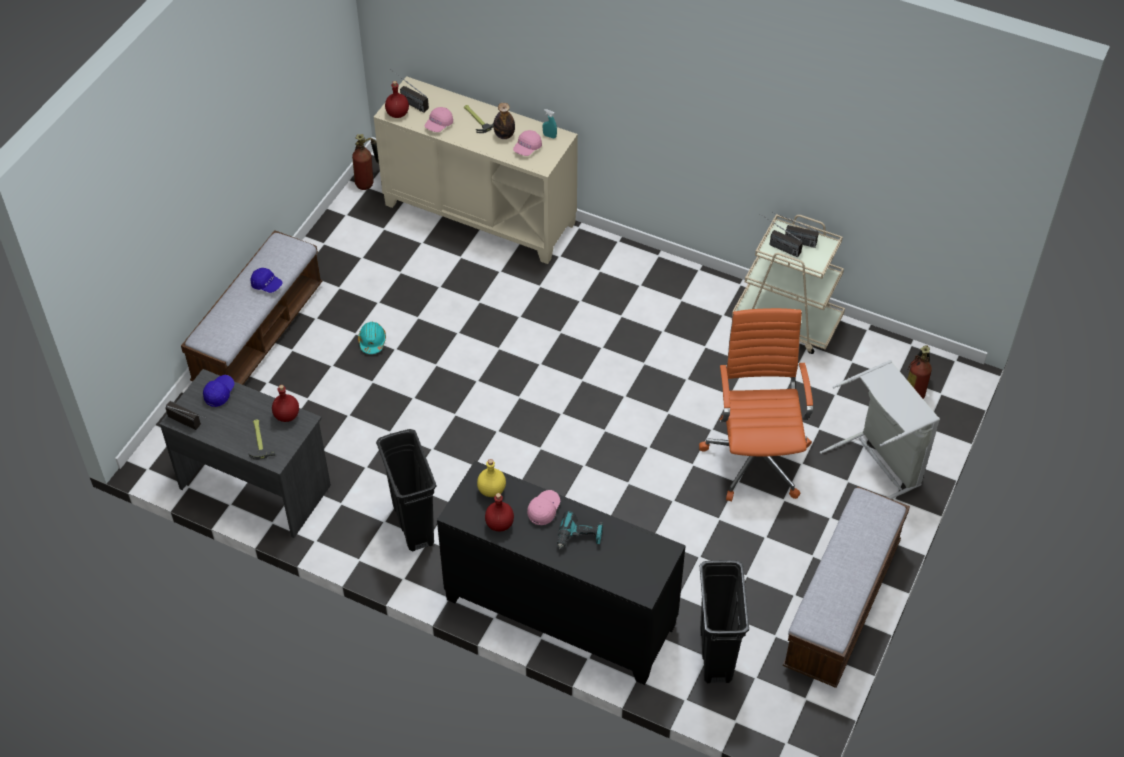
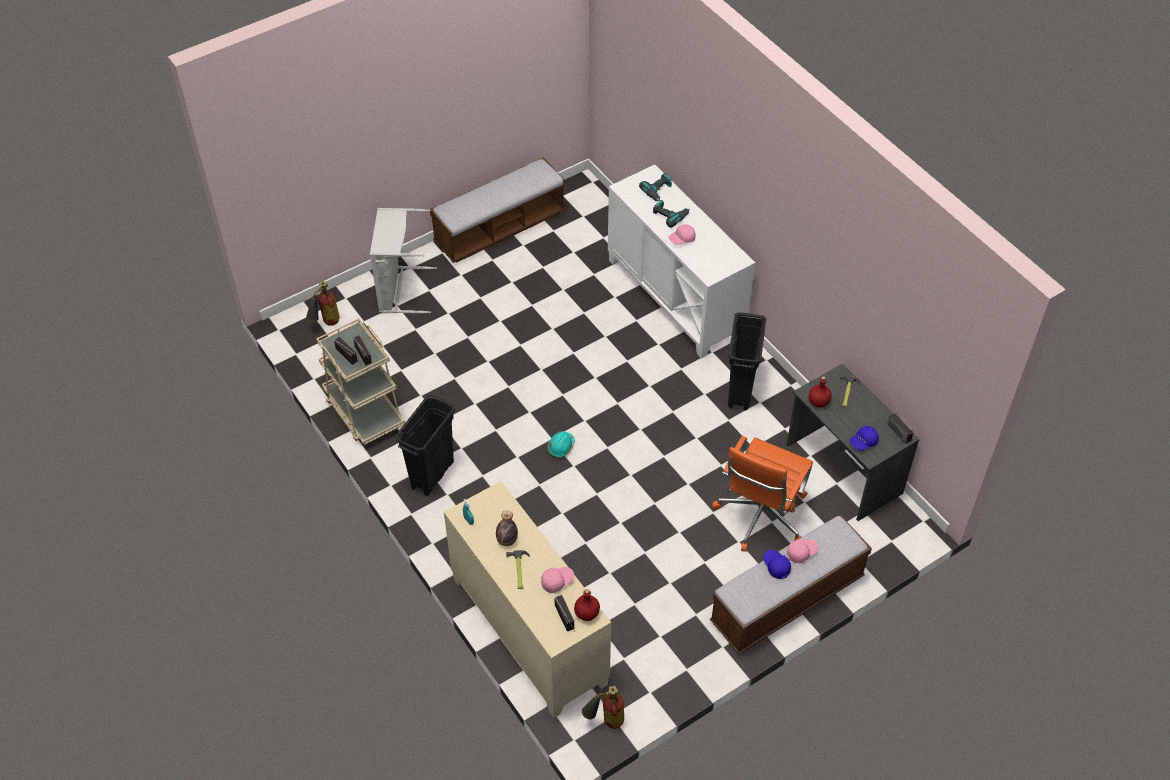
camera: 150 degrees left, 0 degrees up
turquoise hard hat [358,322,386,354] -> turquoise hard hat moved to [547,431,575,457]
black cabinet [437,461,686,685] -> white cabinet [608,165,755,358]
yellow bottle [477,459,506,497] -> none
red bottle [485,493,514,532] -> none
pink cap [513,130,542,156] -> pink cap moved to [787,539,818,563]
orange office chair [699,308,813,501] -> orange office chair moved to [712,436,813,552]
black trash can [700,560,749,683] -> black trash can moved to [395,395,455,496]
none -> power drill [639,173,672,201]

